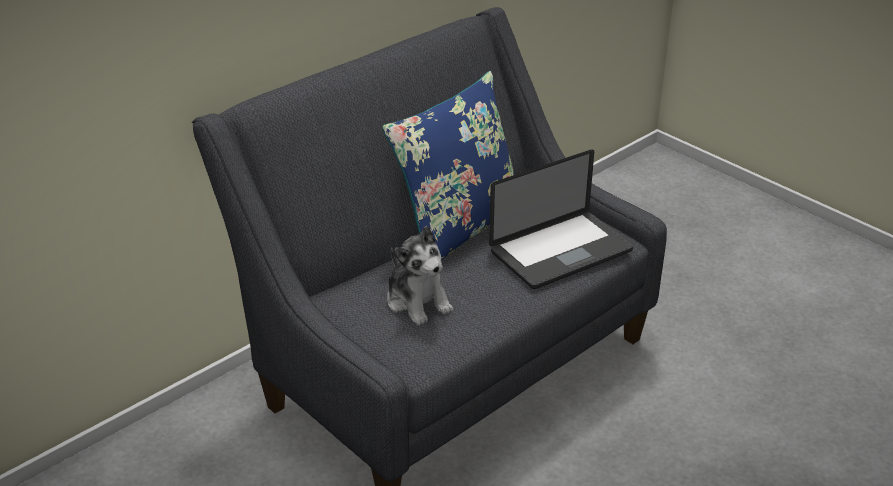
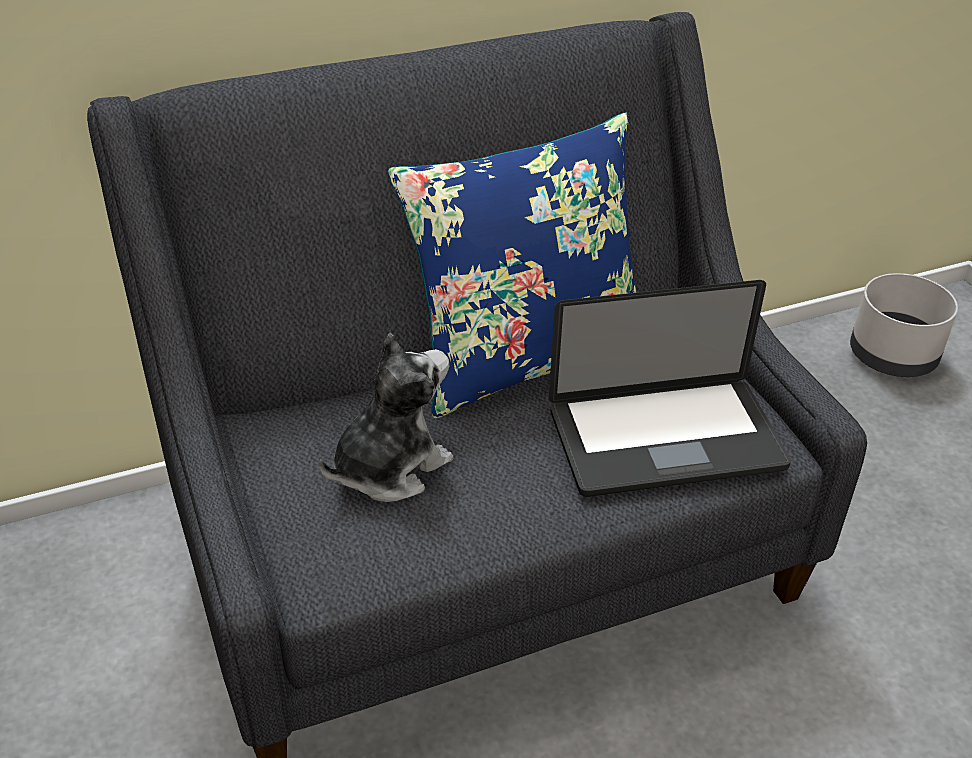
camera: 20 degrees right, 5 degrees up
plush toy [387,226,453,326] -> plush toy turned 120 degrees counterclockwise [319,333,453,502]
none -> grey planter [850,273,958,377]

